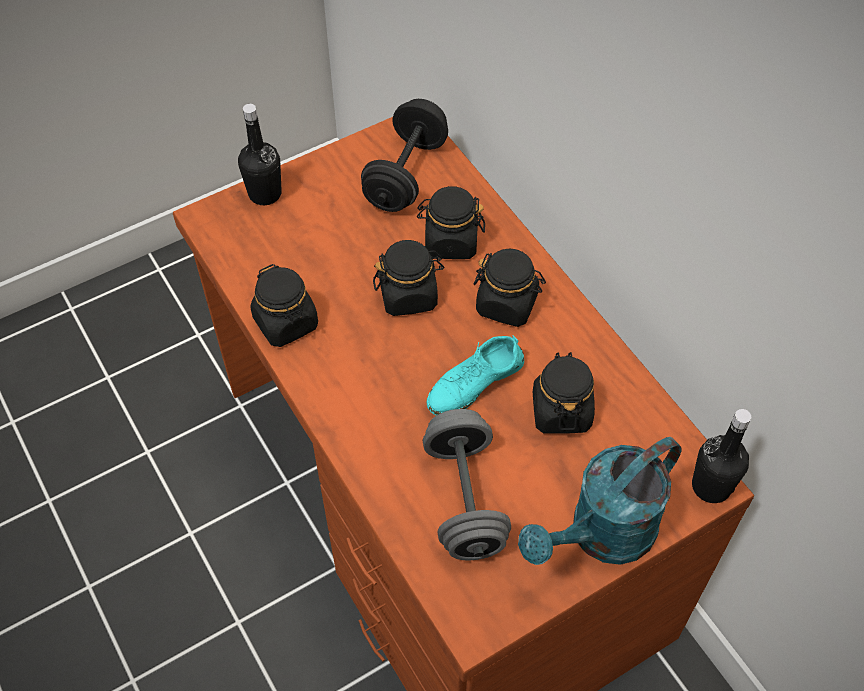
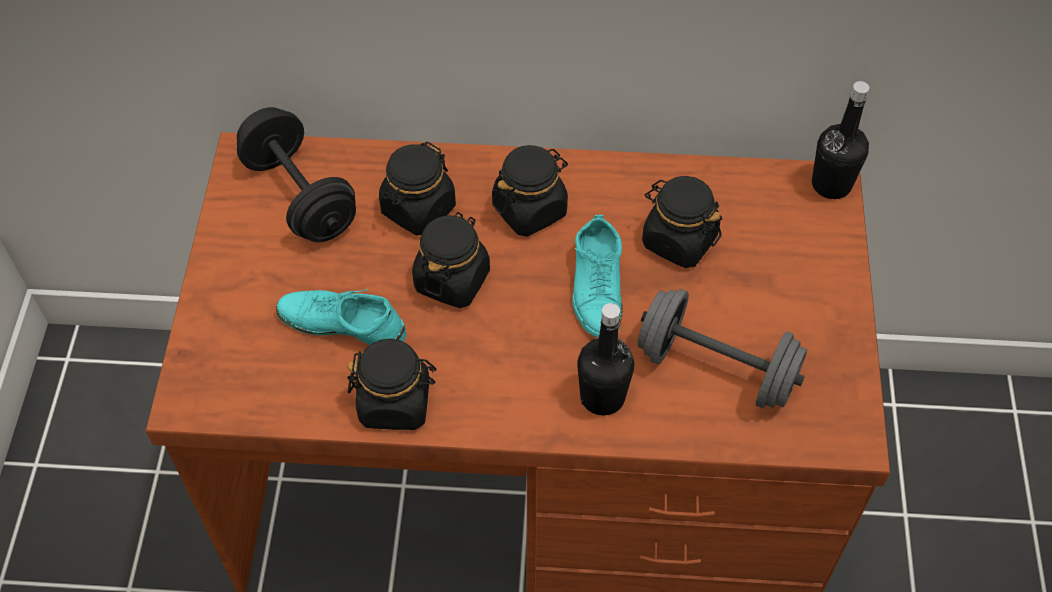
camera: 55 degrees left, 0 degrees up
black bottle [238,104,282,205] -> black bottle moved to [577,303,634,416]
turquoise watering can [518,437,682,565] -> none
none -> turquoise shoe [276,289,406,345]

